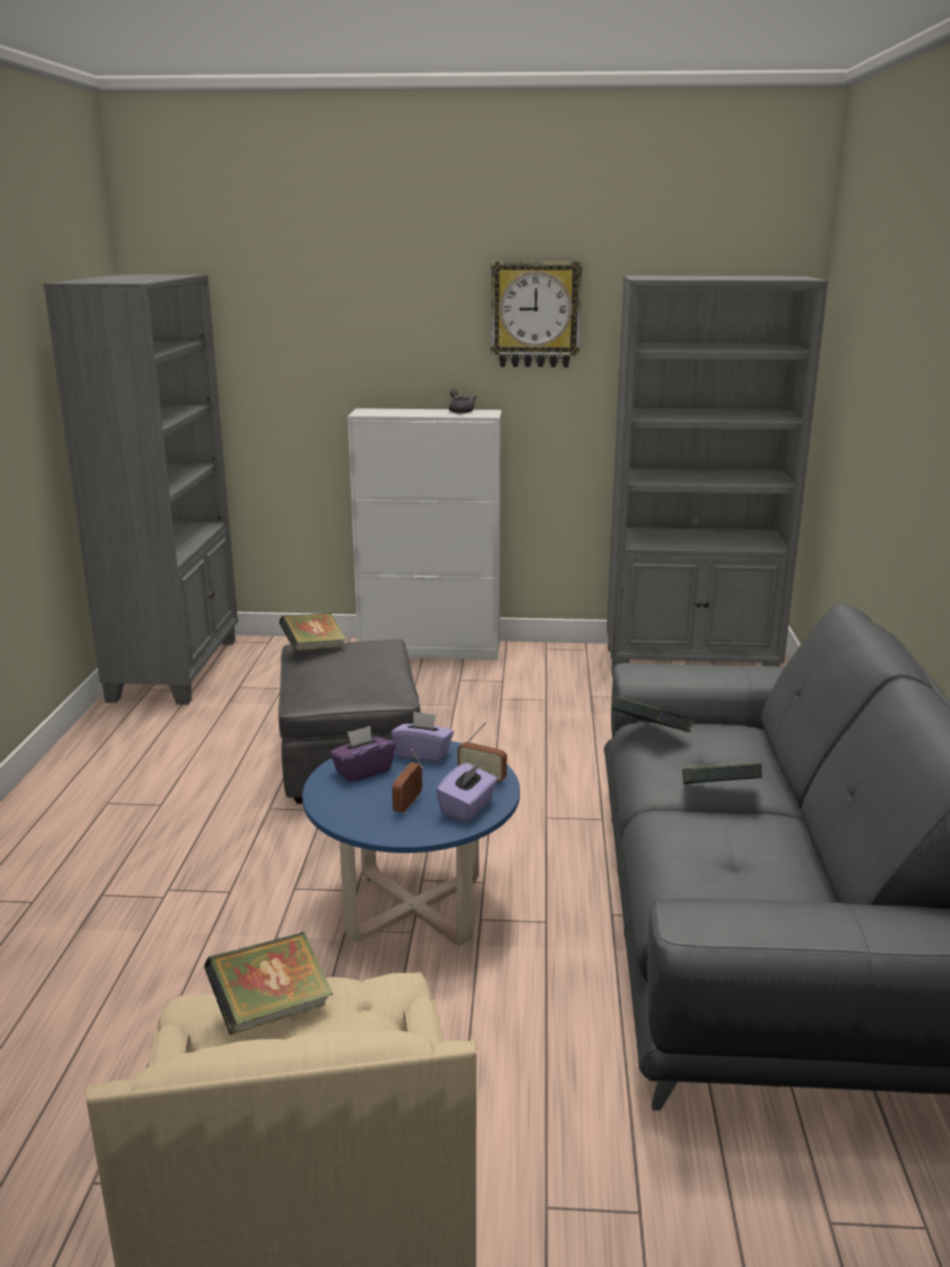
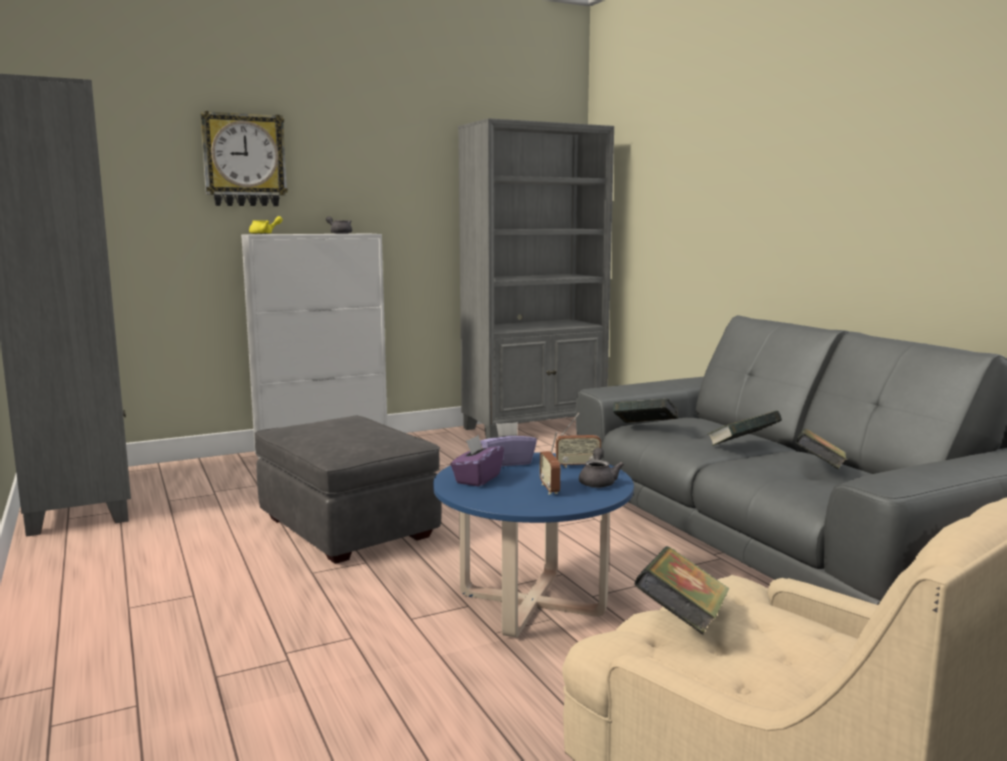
camera: 30 degrees left, 10 degrees down
book [279,613,347,651] -> book moved to [796,429,847,470]
purple tissue box [436,763,497,822] -> grey teapot [579,447,624,488]
wall clock [491,261,582,367] -> wall clock moved to [200,111,288,206]
none -> yellow teapot [249,216,283,234]

